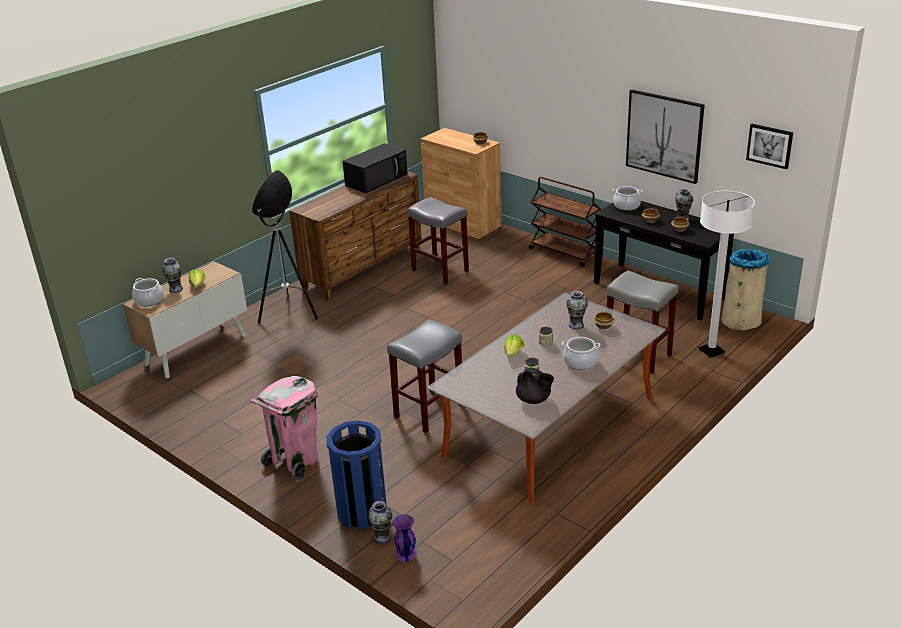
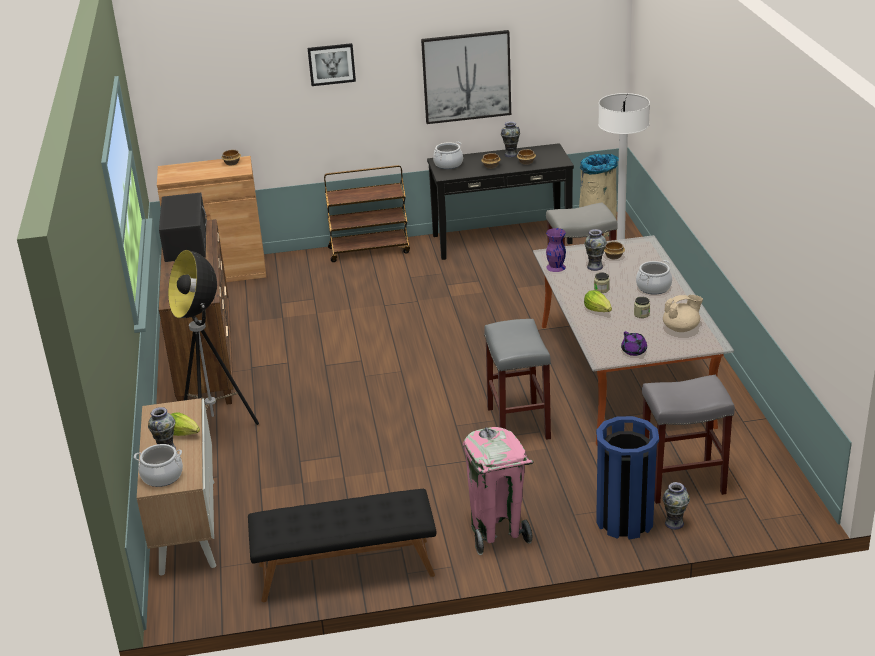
camera: 50 degrees left, 0 degrees up
purple vase [392,514,417,562] -> purple vase moved to [546,228,566,272]
grey stool [407,197,469,285] -> grey stool moved to [642,375,735,504]
black teapot [516,368,554,404] -> beige teapot [663,295,703,332]
picture [746,124,793,169] -> picture moved to [307,43,356,86]
none -> black bench [248,489,436,602]
none -> purple teapot [621,331,647,356]

